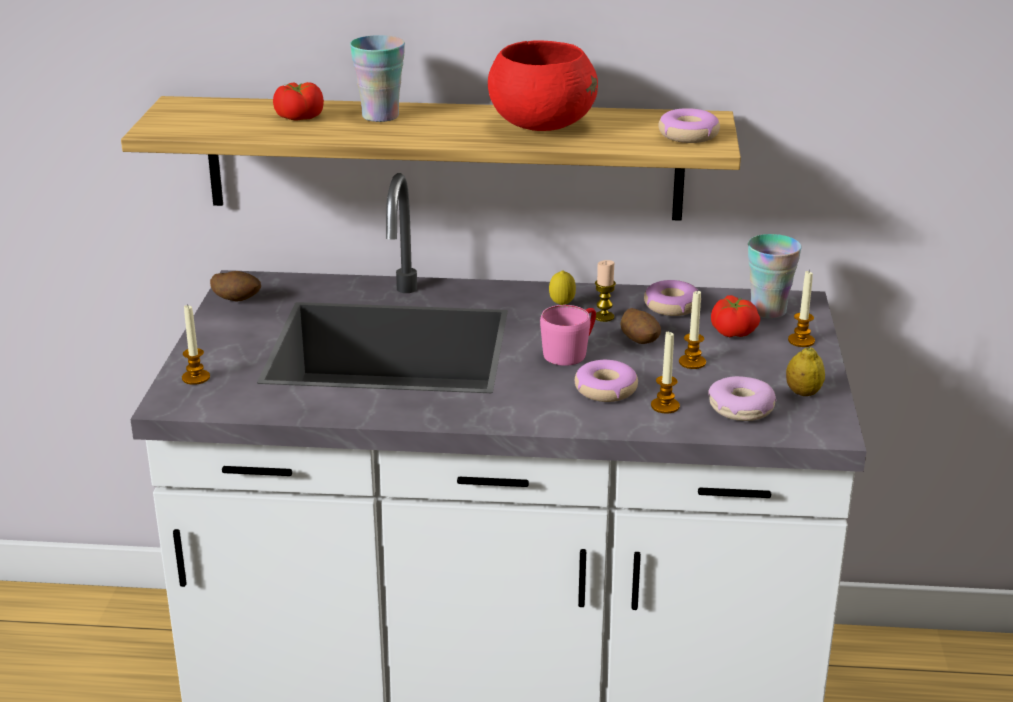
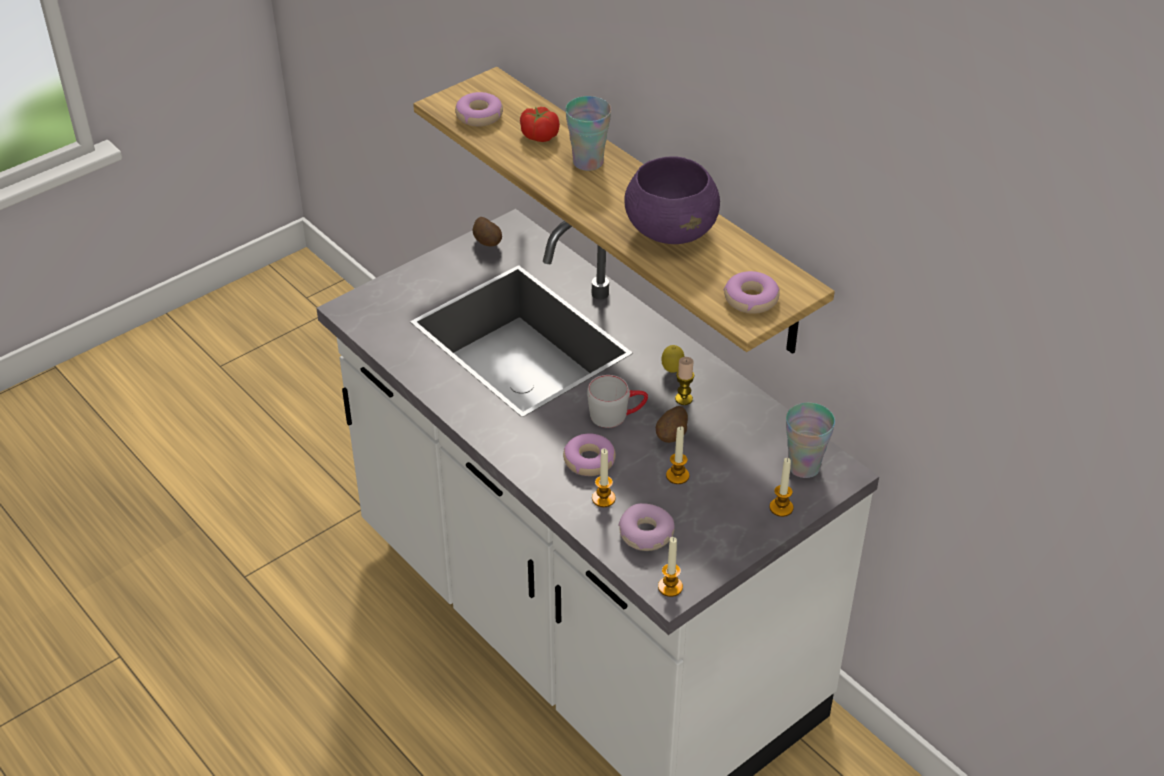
camera: 45 degrees right, 15 degrees up
candle [182,304,210,385] -> candle moved to [658,537,683,597]
red bowl [488,40,598,131] -> purple bowl [624,156,720,244]
pink mug [540,305,596,366] -> grey mug [587,375,648,428]
donut [644,280,699,316] -> donut moved to [455,92,503,127]
tomato [711,295,760,337] -> none
lemon [786,347,825,396] -> none

